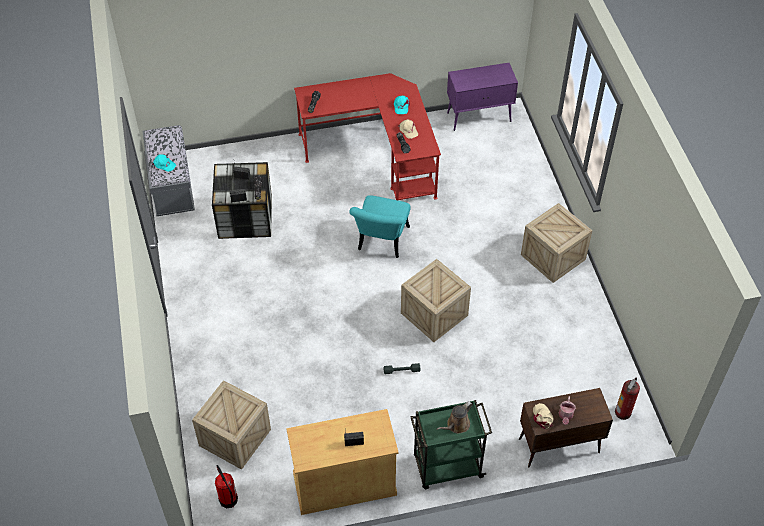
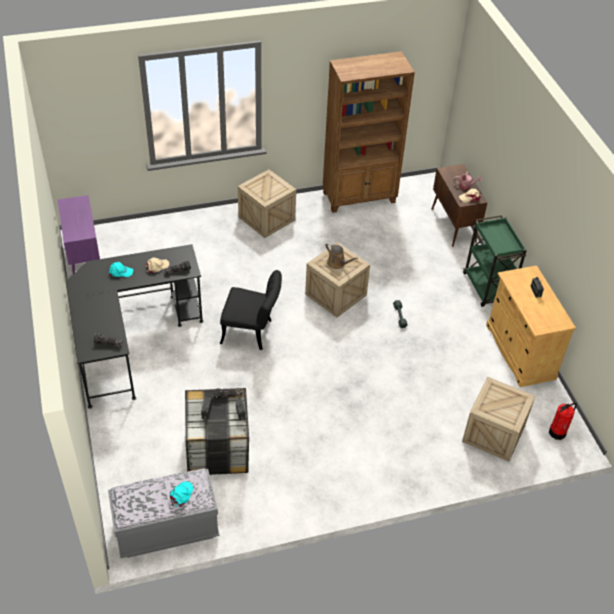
camera: 95 degrees left, 5 degrees down
red desk [294,73,441,201] -> black desk [66,244,204,409]
turquoise chair [349,195,411,258] -> black chair [220,270,282,350]
brown watering can [437,401,473,434] -> brown watering can moved to [325,242,358,269]
fire extinguisher [615,378,640,420] -> none
none -> brown bookcase [323,51,415,213]

